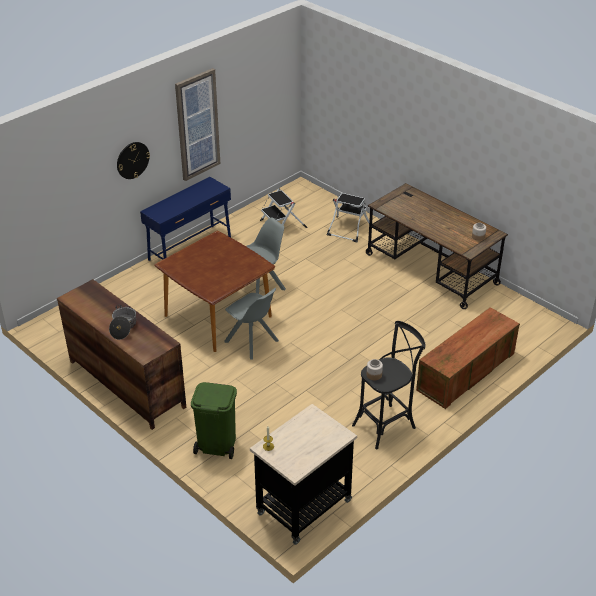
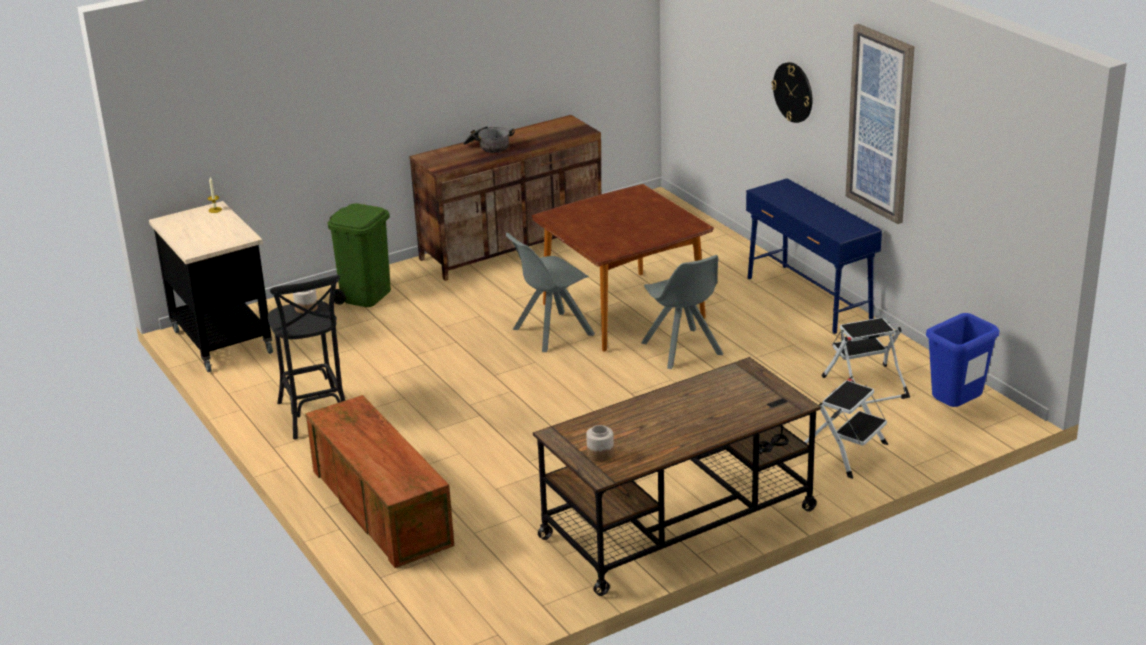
camera: 105 degrees right, 10 degrees down
none -> blue trash can [926,313,999,407]

